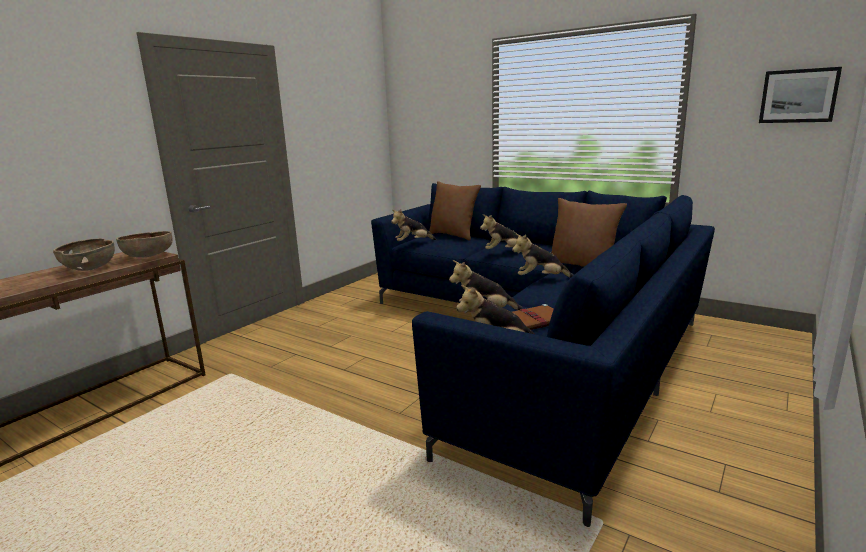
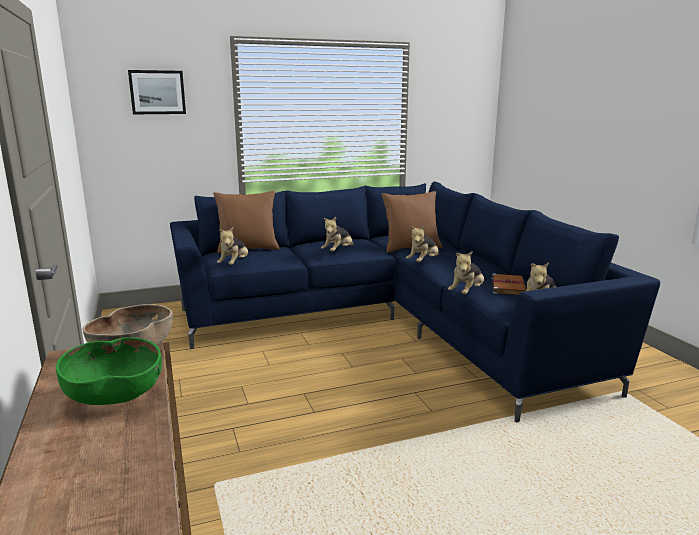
camera: 55 degrees left, 0 degrees up
brown bowl [53,238,115,271] -> green bowl [56,337,162,405]
picture [759,67,842,123] -> picture moved to [128,70,186,114]

